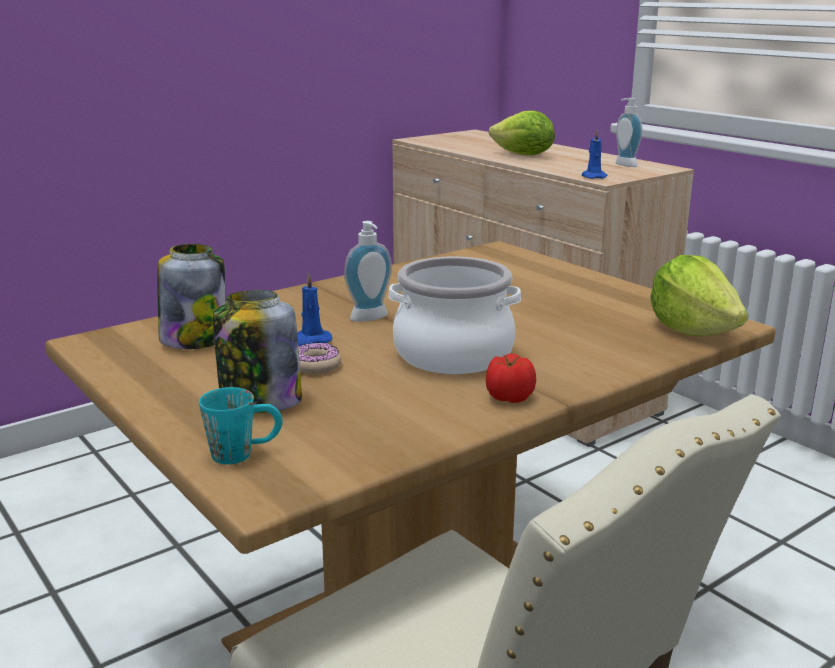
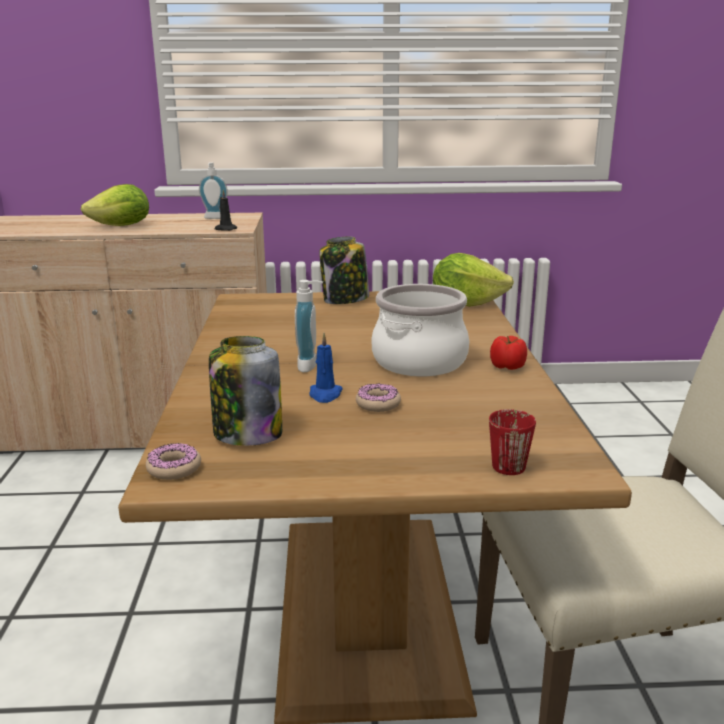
camera: 55 degrees left, 0 degrees up
turquoise mug [199,387,283,464] -> red mug [489,409,536,475]
jar [213,290,302,413] -> jar moved to [319,236,369,304]
blue candle [582,130,607,179] -> black candle [215,190,237,231]
none -> donut [146,443,201,480]

